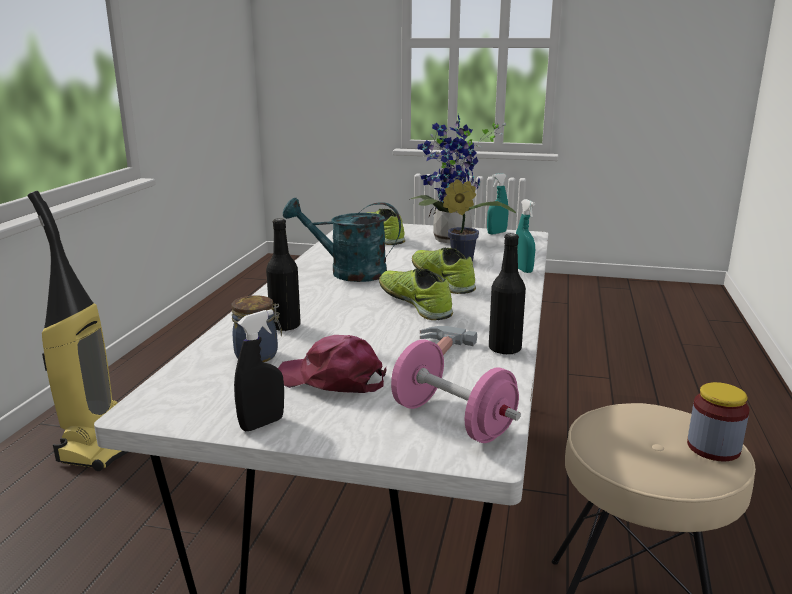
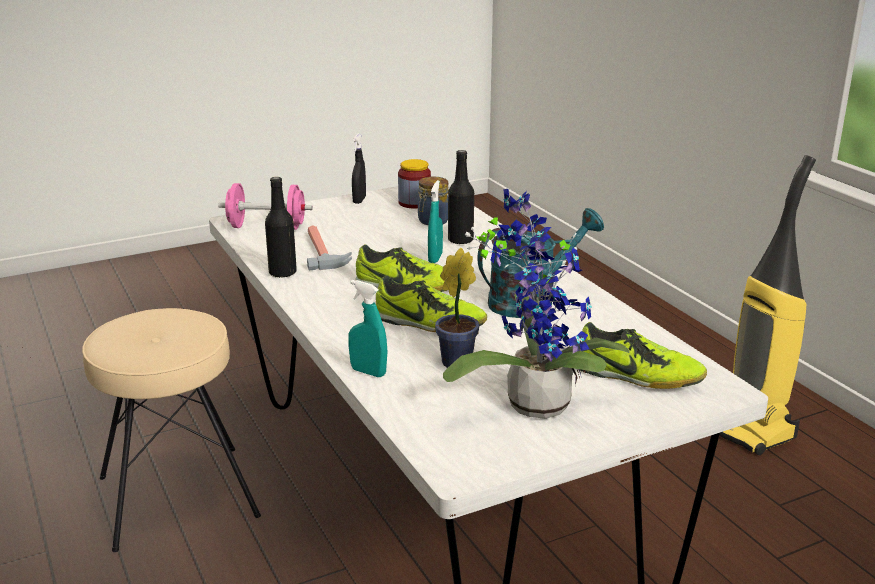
camera: 140 degrees right, 5 degrees up
pink cap [278,335,386,393] -> none
turquoise spray bottle [487,173,508,234] -> turquoise spray bottle moved to [428,180,443,263]
jar [687,382,750,461] -> jar moved to [398,159,431,208]

